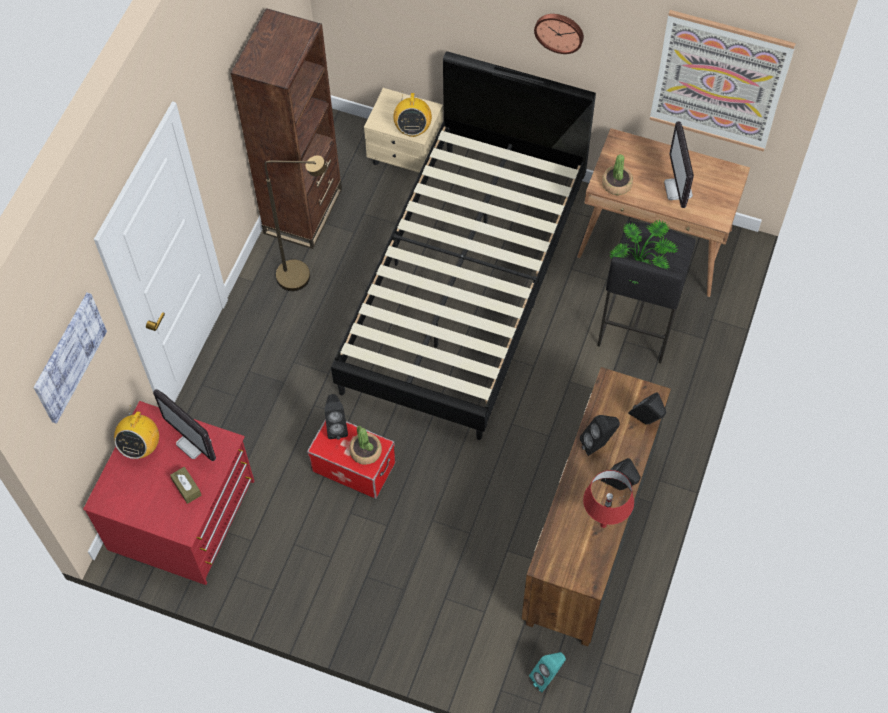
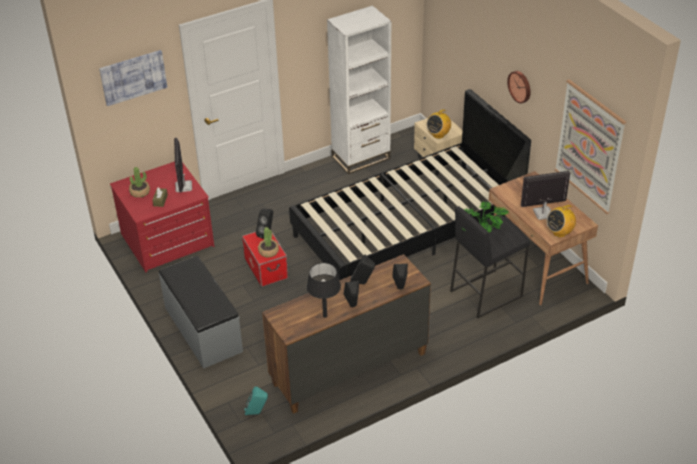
camera: 40 degrees right, 20 degrees down
radio [114,411,159,459] -> radio moved to [547,205,576,237]
brown bookcase [230,8,342,249] -> white bookcase [327,5,391,174]
brown floor lamp [265,155,327,291] -> none
red table lamp [583,470,634,528] -> black table lamp [307,263,341,318]
potted plant [602,154,633,195] -> potted plant moved to [129,167,150,198]
monitor [664,121,694,208] -> monitor turned 45 degrees clockwise [521,171,570,220]
none -> grey bench [159,256,243,369]

